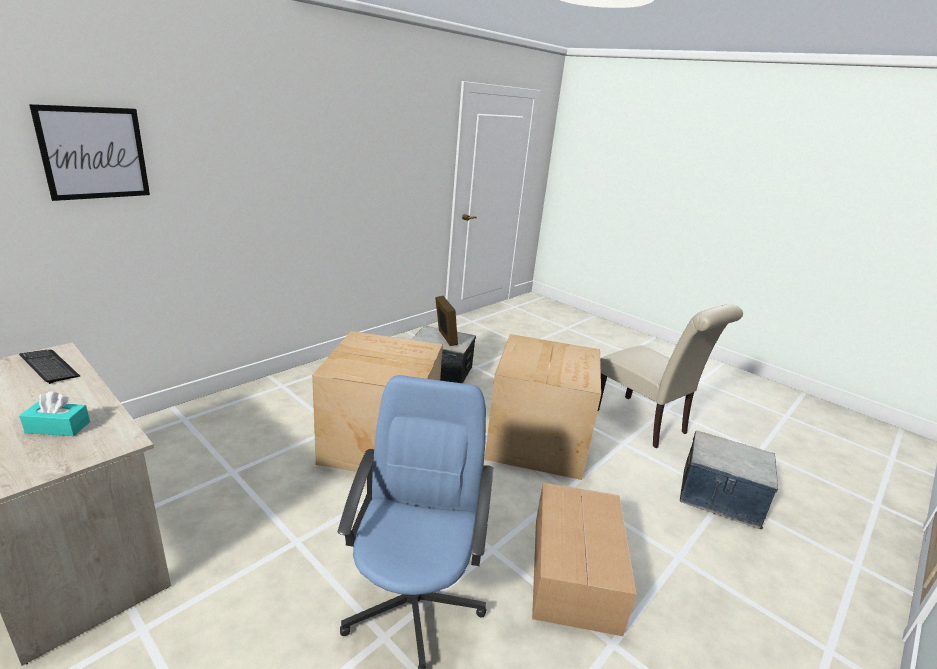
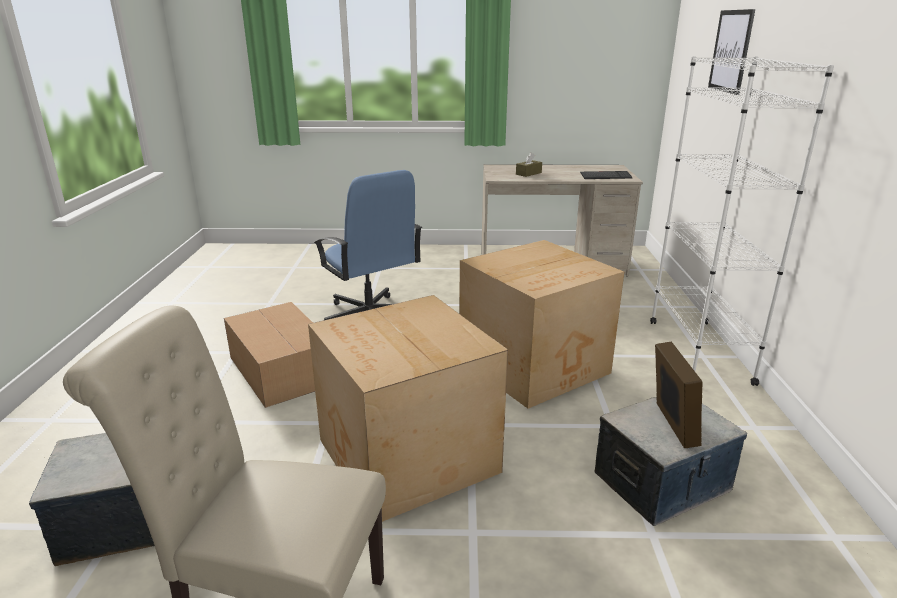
camera: 140 degrees right, 0 degrees up
turquoise tissue box [19,391,90,436] -> brown tissue box [516,153,542,177]
picture frame [435,296,458,346] -> picture frame turned 120 degrees counterclockwise [655,342,703,448]
none -> white bookcase [650,56,834,386]

